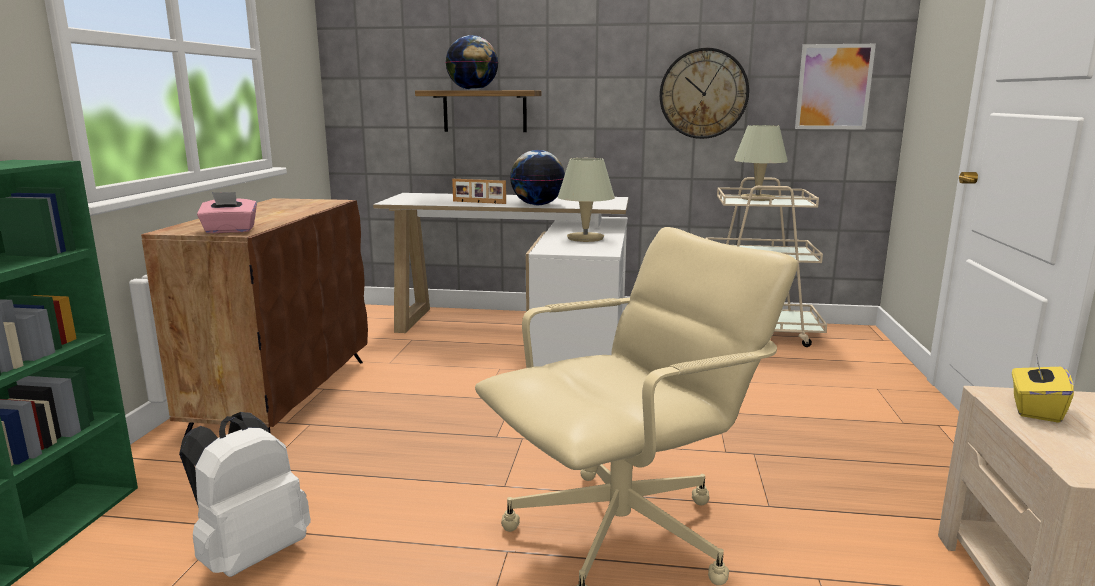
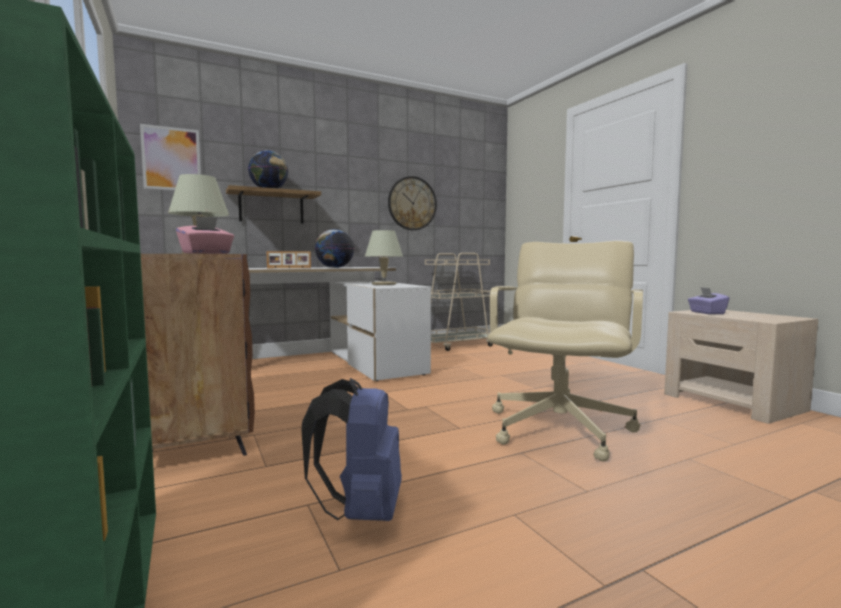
camera: 35 degrees left, 10 degrees down
white backpack [179,412,311,577] -> blue backpack [302,378,402,521]
beige table lamp [734,125,788,201] -> beige table lamp moved to [168,174,229,254]
picture [795,44,876,129] -> picture moved to [140,124,201,190]
yellow tissue box [1012,352,1074,423] -> purple tissue box [688,287,730,314]

